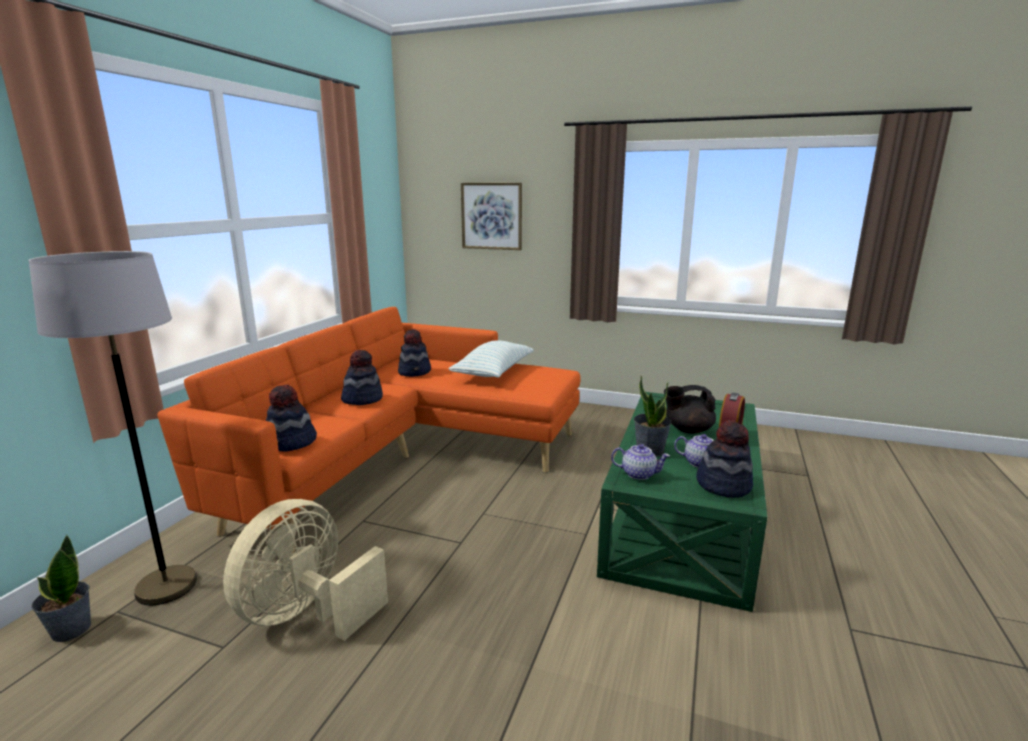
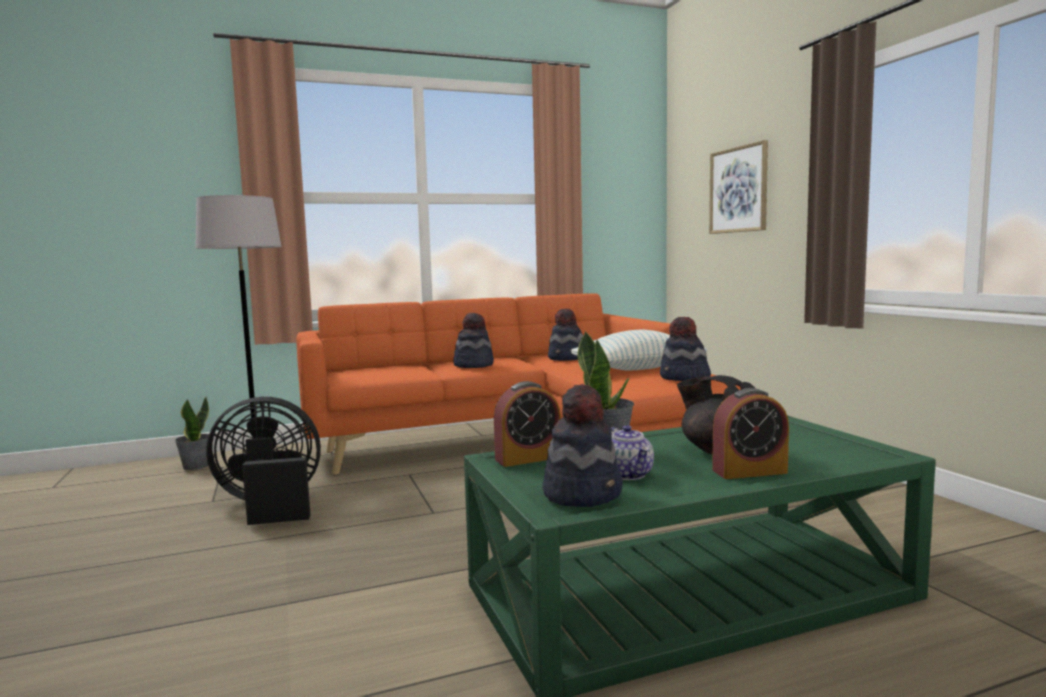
camera: 50 degrees right, 10 degrees down
beige fan [223,499,388,641] -> black fan [206,397,321,525]
hat [266,385,317,451] -> hat moved to [660,317,711,381]
teapot [611,444,670,480] -> alarm clock [494,381,561,467]

